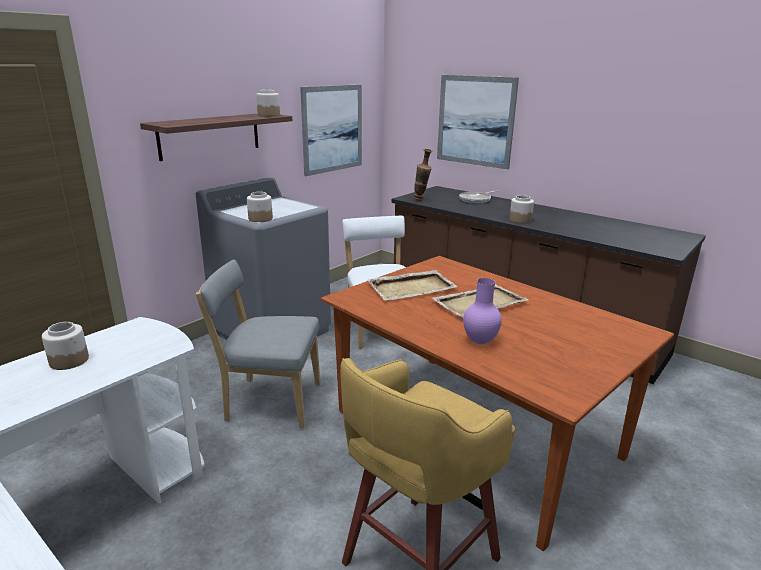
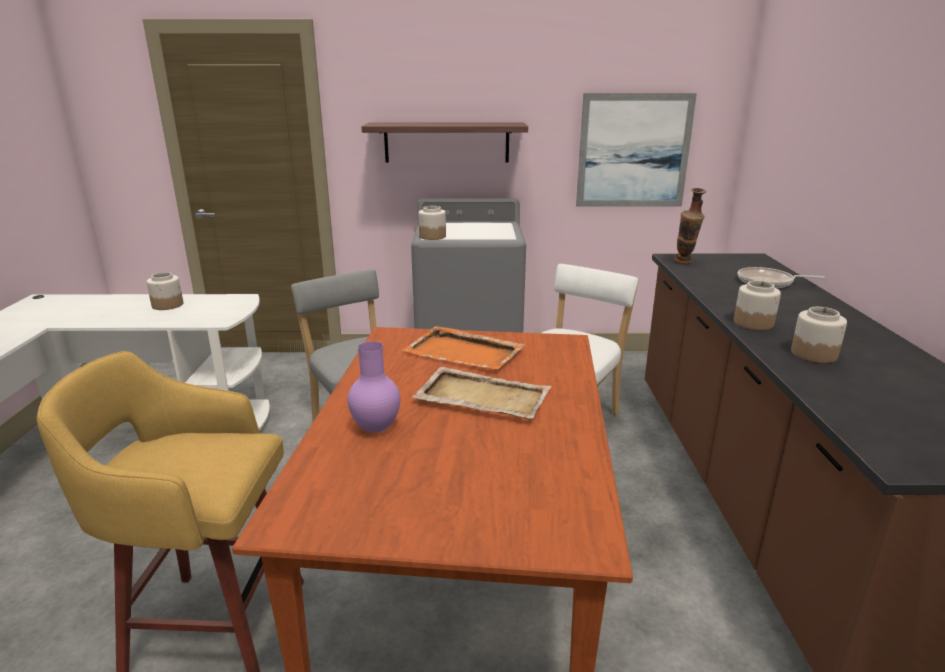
camera: 50 degrees right, 0 degrees up
jar [256,90,280,117] -> jar moved to [791,307,847,363]
beige tray [367,270,458,301] -> orange tray [402,326,525,370]
picture [437,75,519,169] -> none

